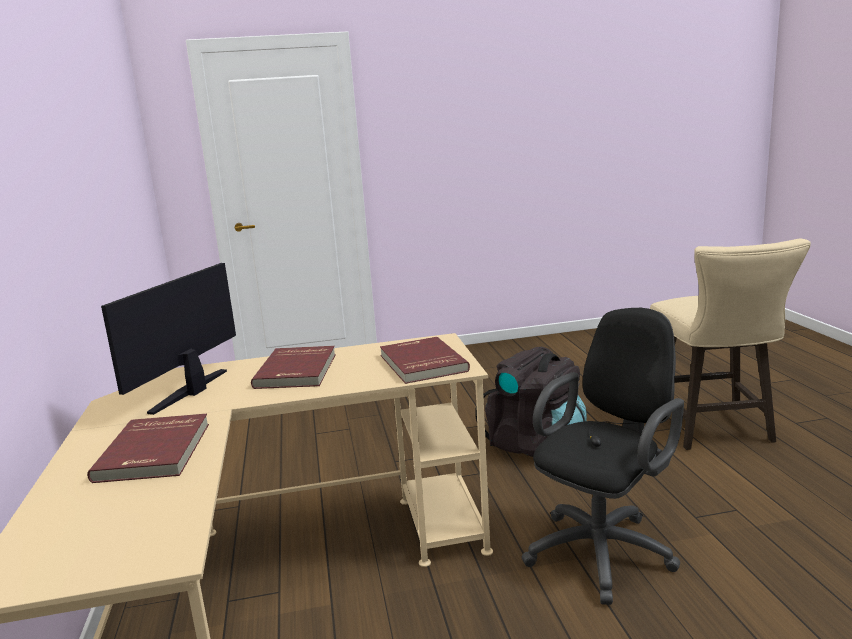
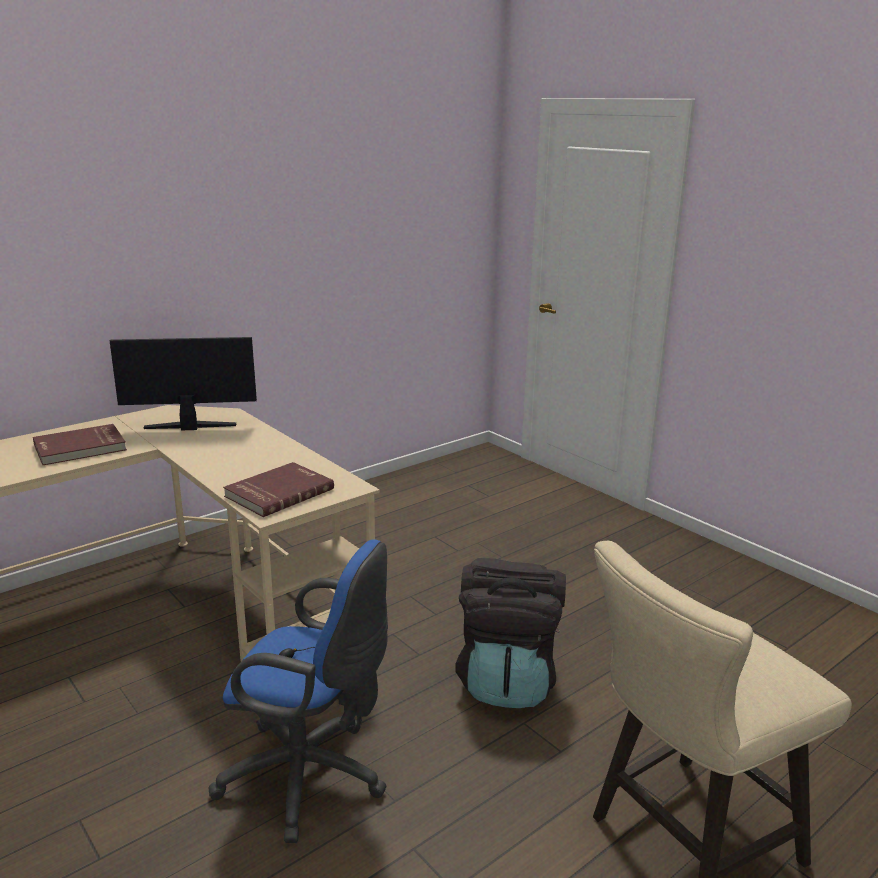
camera: 60 degrees right, 5 degrees up
red book [251,346,336,389] -> none
black office chair [522,308,684,605] -> blue office chair [209,539,388,843]

